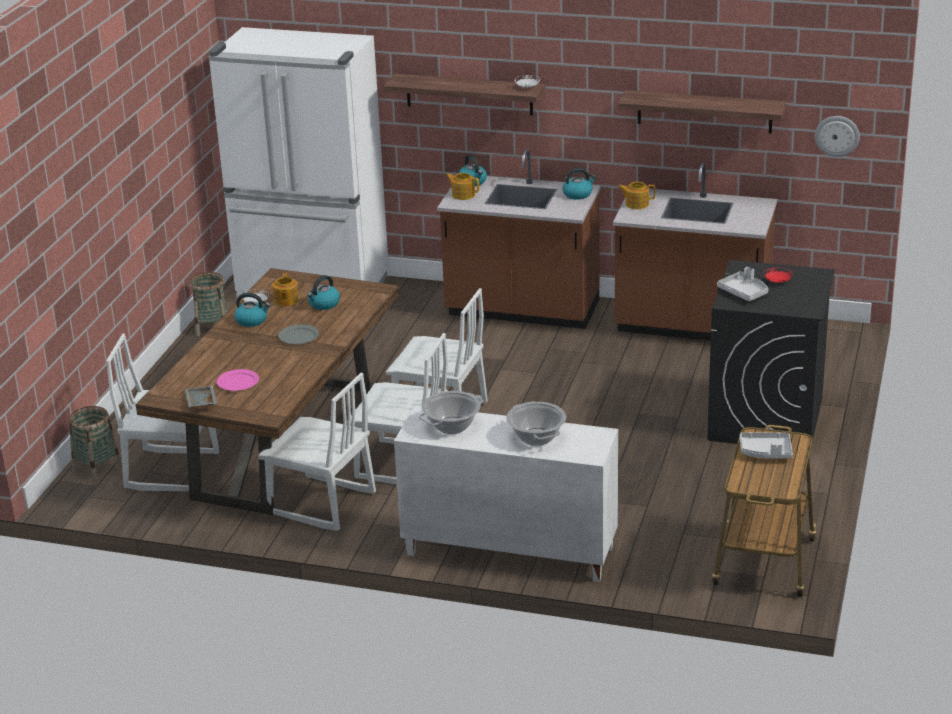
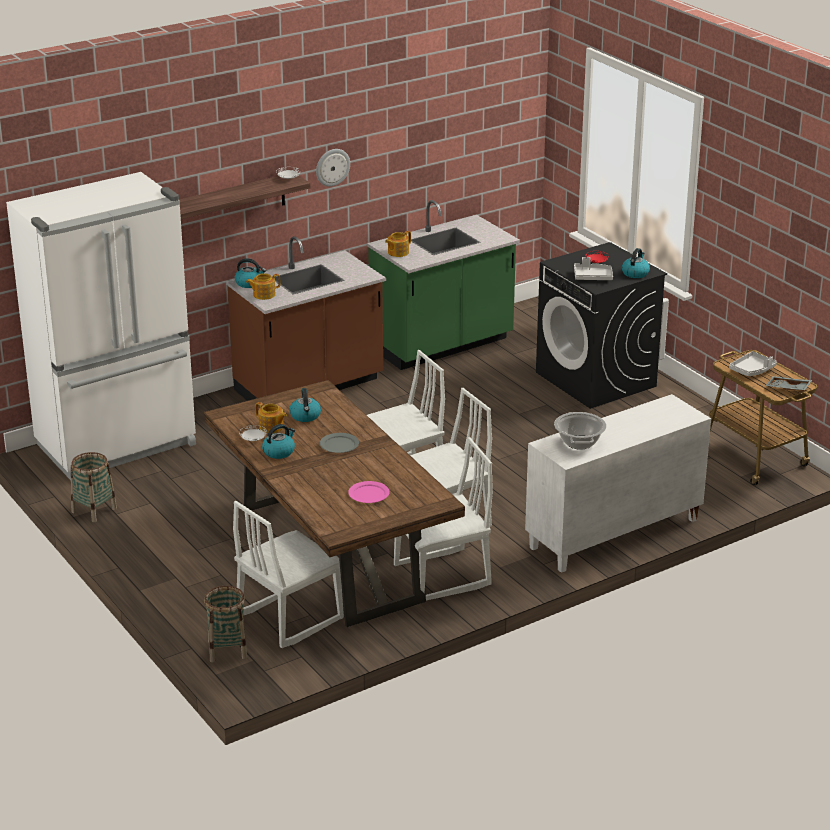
camera: 50 degrees left, 0 degrees up
grey tray [185,386,217,408] -> grey tray moved to [765,376,812,391]
cooking pot [506,402,566,446] -> none
kettle [562,168,596,200] -> kettle moved to [622,248,650,278]
brown counter [613,162,777,341] -> green counter [367,200,520,370]
shelf [618,90,787,134] -> none
wall clock [815,116,860,157] -> wall clock moved to [316,149,350,187]

